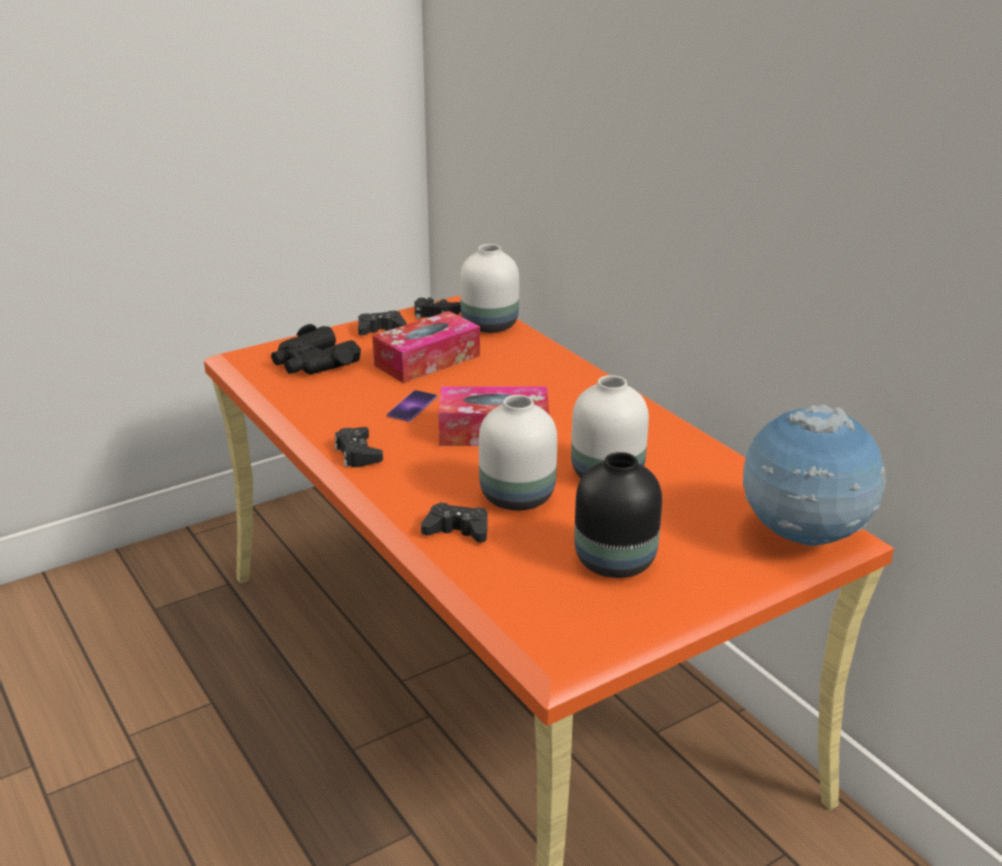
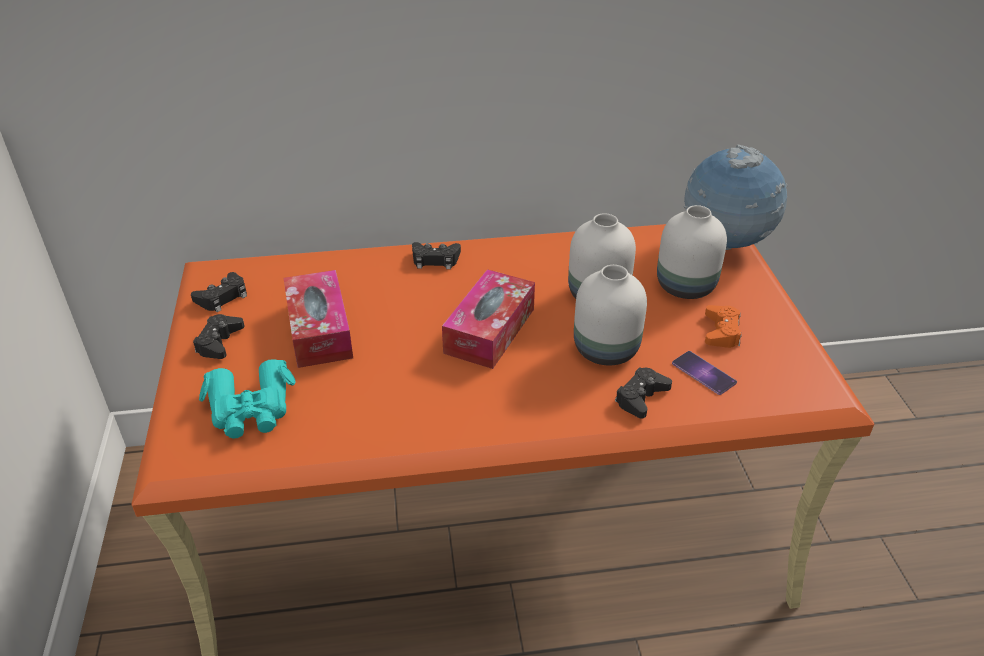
camera: 65 degrees left, 10 degrees up
black binoculars [271,324,361,374] -> turquoise binoculars [199,359,296,439]
black game controller [334,427,383,467] -> black game controller moved to [412,242,461,269]
phone [387,390,437,422] -> phone moved to [672,351,737,395]
white vase [460,244,519,333] -> white vase moved to [657,205,727,299]
black vase [574,452,662,578] -> orange game controller [705,305,741,348]

